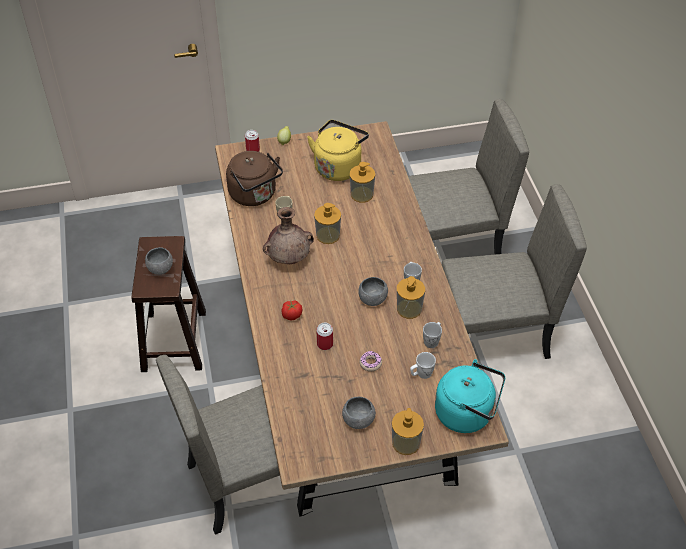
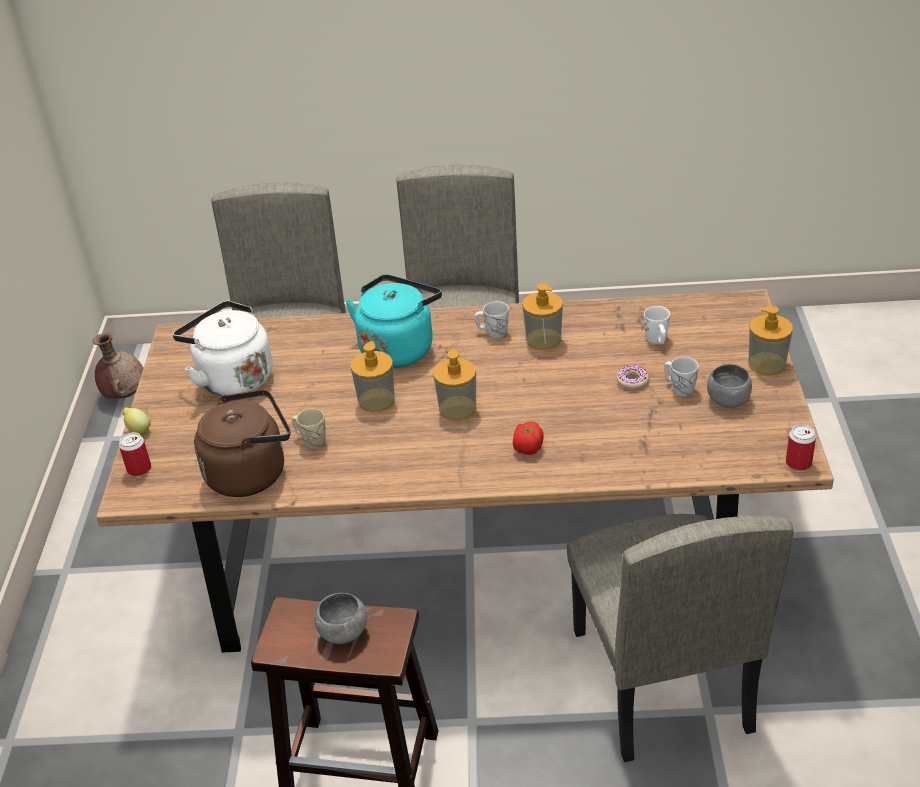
camera: 75 degrees left, 10 degrees down
brown vase [263,207,314,264] -> brown vase moved to [93,333,143,399]
yellow kettle [307,120,369,181] -> white kettle [173,301,272,396]
can [316,322,333,350] -> can moved to [786,424,816,471]
soap dispenser [350,162,375,203] -> soap dispenser moved to [433,349,476,421]
grey bowl [359,277,388,306] -> none
white mug [423,322,442,348] -> white mug moved to [664,357,699,397]
turquoise kettle [435,359,505,433] -> turquoise kettle moved to [346,274,442,368]

